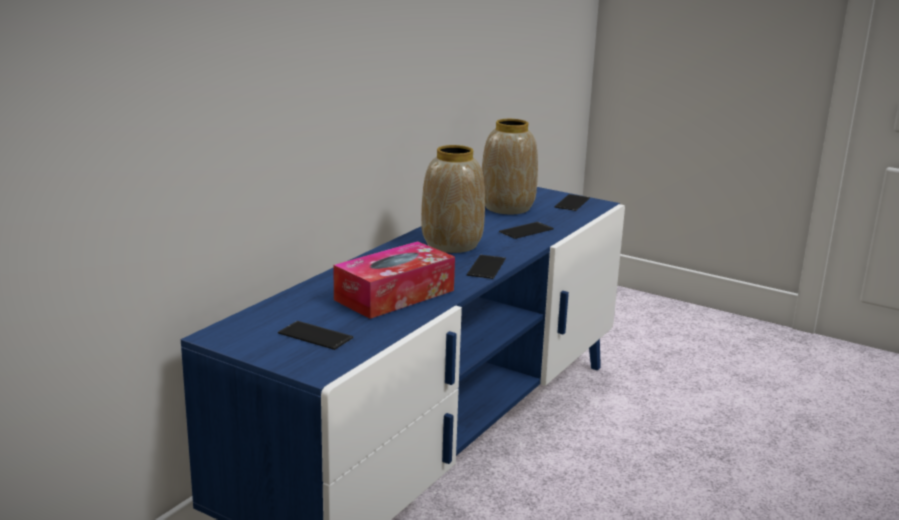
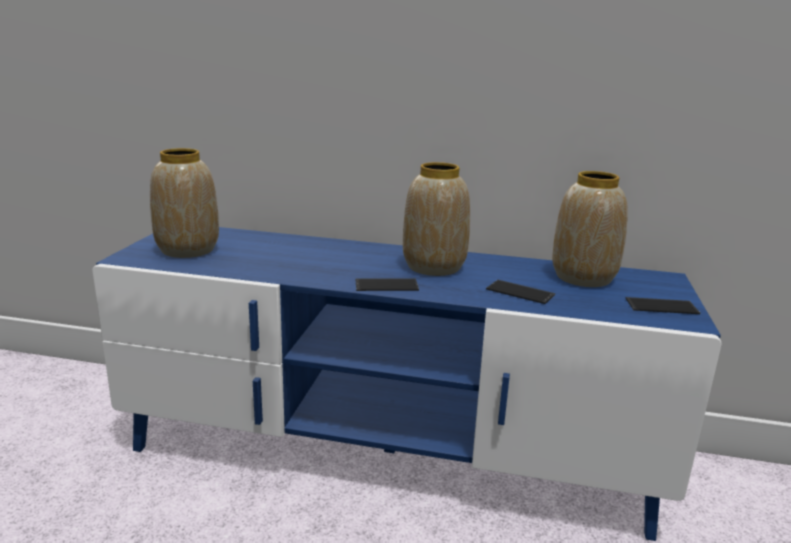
camera: 70 degrees right, 0 degrees up
phone [278,321,353,350] -> vase [150,148,219,258]
tissue box [333,241,455,319] -> none

